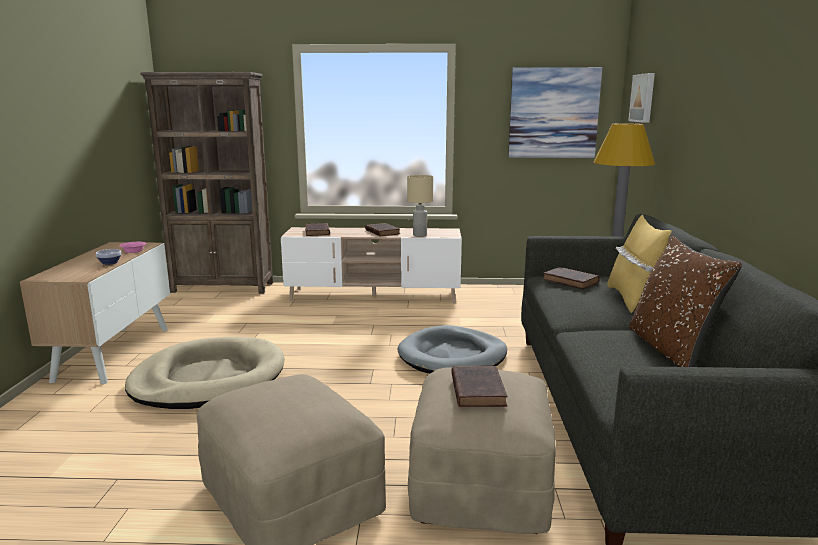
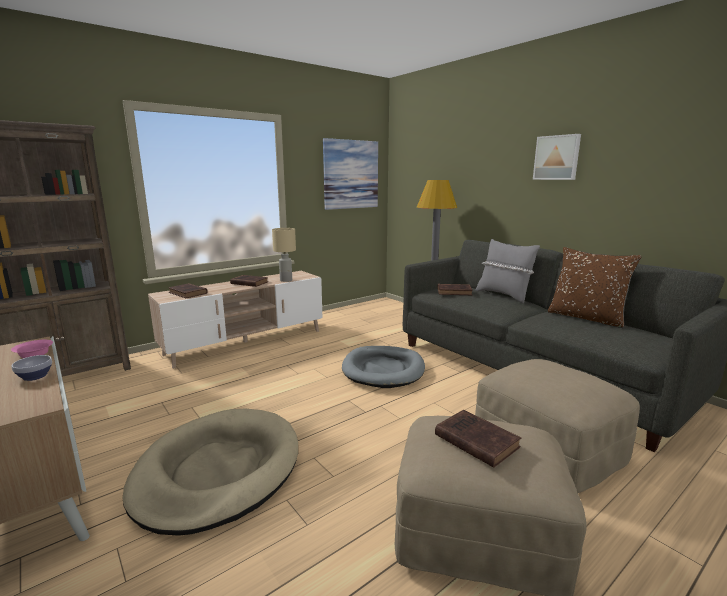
camera: 40 degrees left, 0 degrees up
brown book [451,366,508,407] -> brown book moved to [435,410,521,468]
yellow pillow [607,215,672,313] -> grey pillow [475,239,540,303]
picture [628,73,655,123] -> picture moved to [533,134,581,180]

